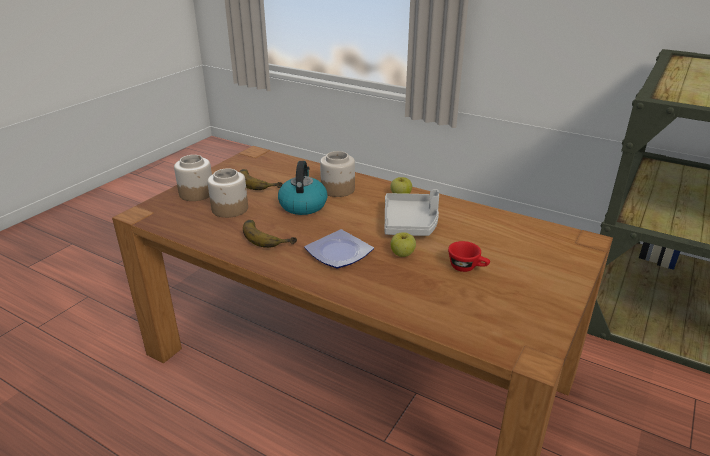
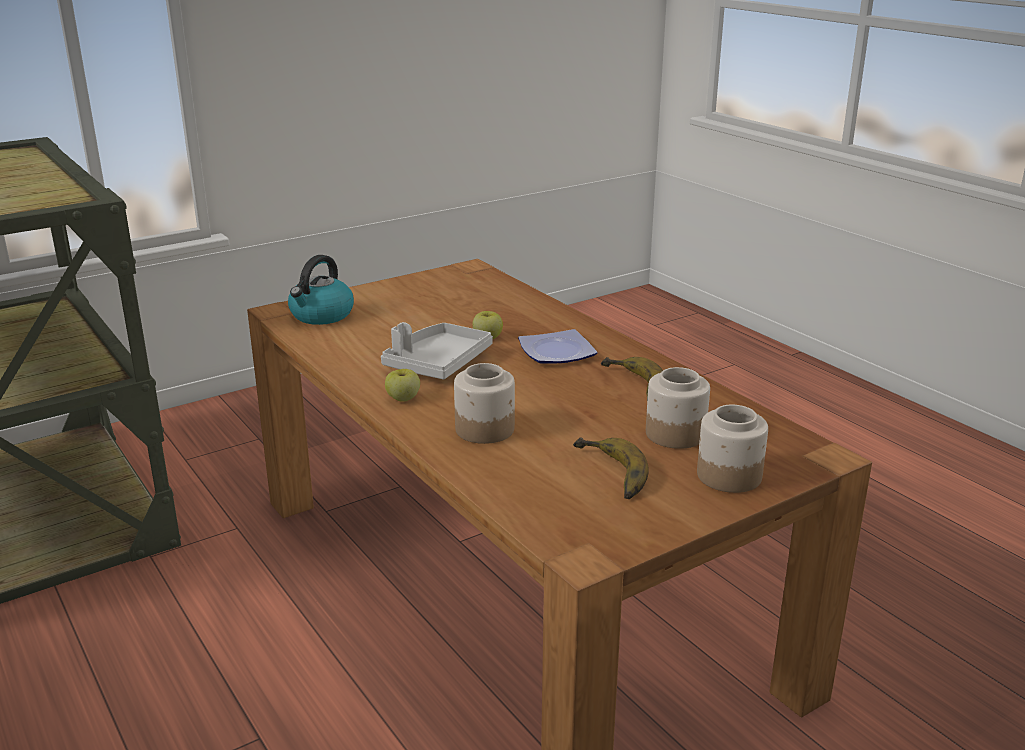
camera: 155 degrees left, 5 degrees down
kettle [278,161,327,215] -> kettle moved to [288,255,354,325]
red cup [448,241,490,272] -> none

